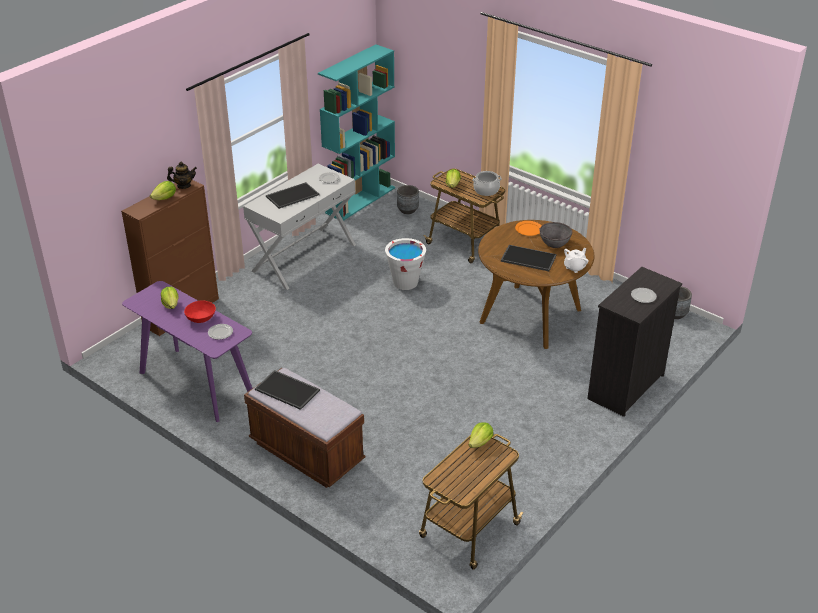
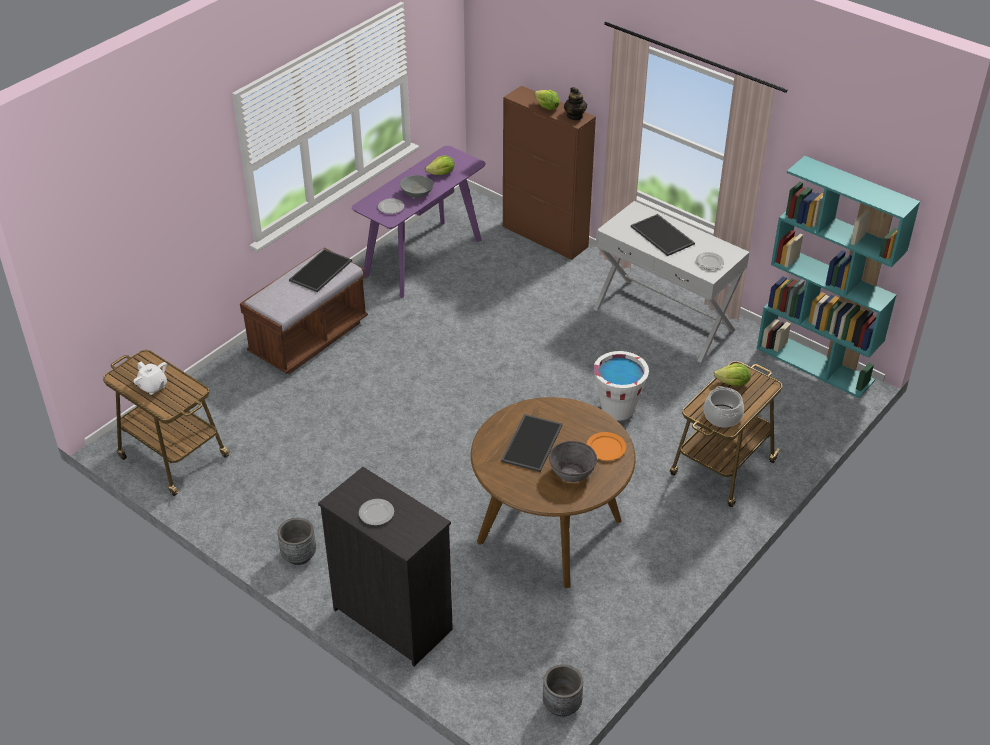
camera: 90 degrees right, 5 degrees up
red bowl [184,301,216,323] -> grey bowl [400,175,433,198]
grey planter [397,185,419,214] -> grey planter moved to [277,518,316,565]
lettuce [468,423,493,448] -> none
white teapot [564,248,589,273] -> white teapot moved to [133,362,167,395]

